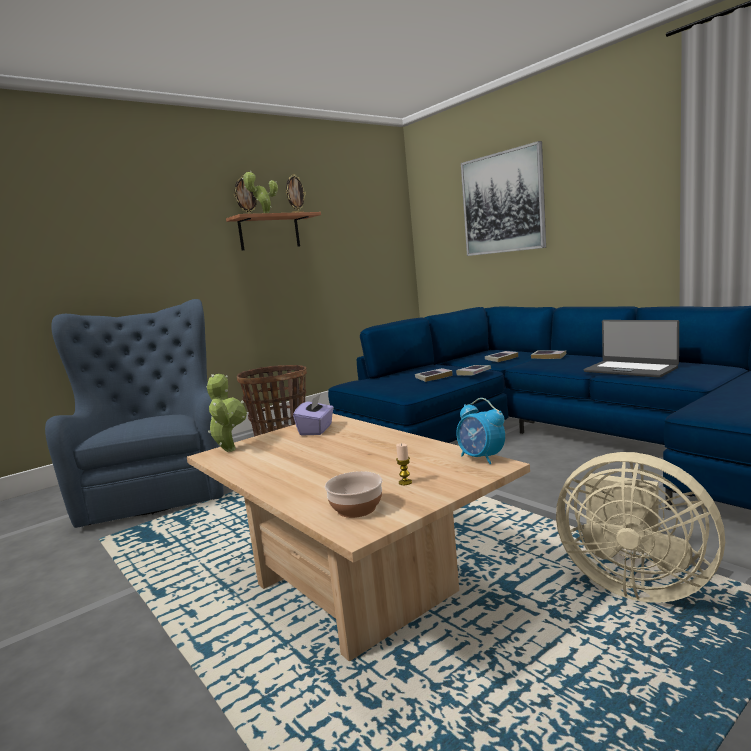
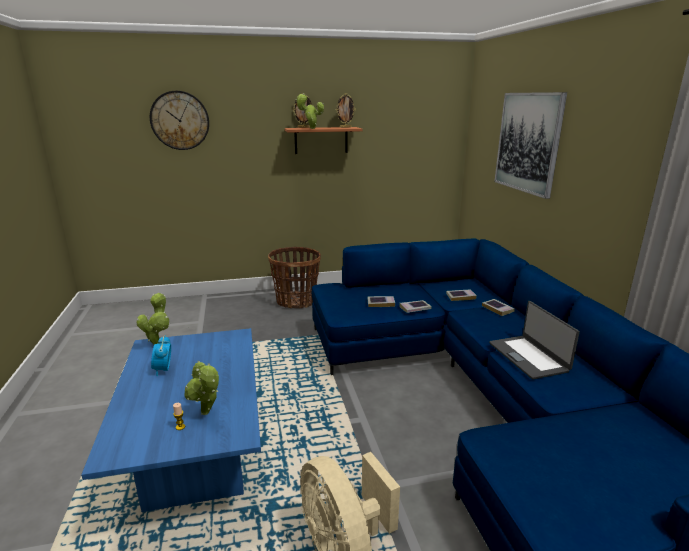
camera: 25 degrees right, 10 degrees up
blue armchair [45,299,224,528] -> none
beige coffee table [187,414,530,661] -> blue coffee table [81,328,261,512]
purple tissue box [293,394,334,436] -> none
bowl [325,471,382,518] -> none
alarm clock [456,398,505,464] -> alarm clock moved to [151,336,171,376]
none -> wall clock [150,91,209,150]
none -> potted plant [184,361,219,415]

